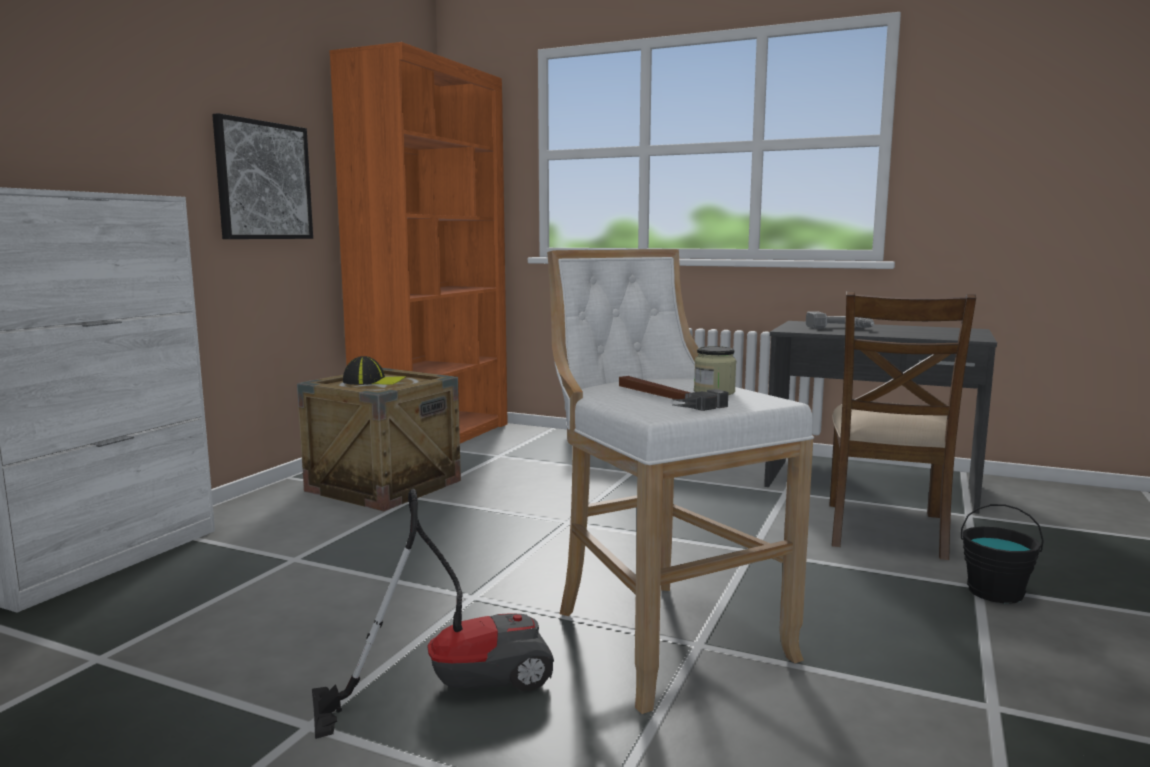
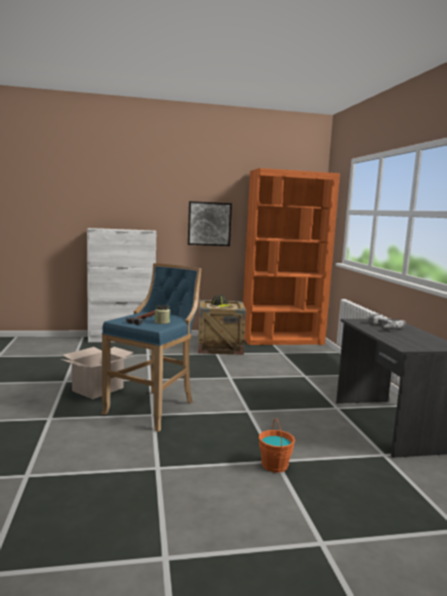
camera: 55 degrees right, 0 degrees up
vacuum cleaner [312,488,554,739] -> cardboard box [61,347,133,399]
white stool [547,249,814,714] -> blue stool [101,263,201,432]
brown chair [829,292,976,560] -> none
black bucket [961,504,1044,604] -> orange bucket [259,419,295,473]

